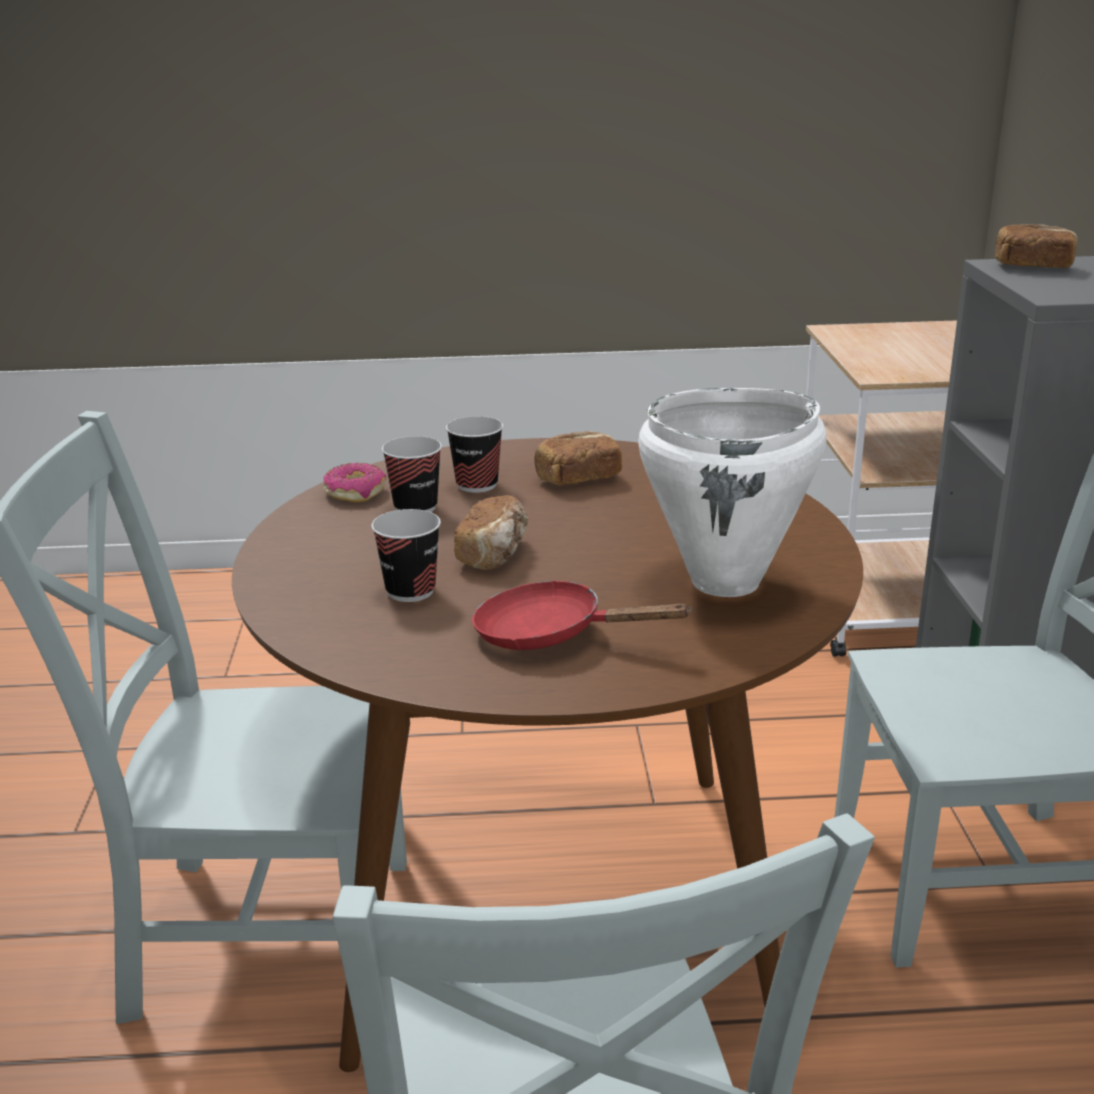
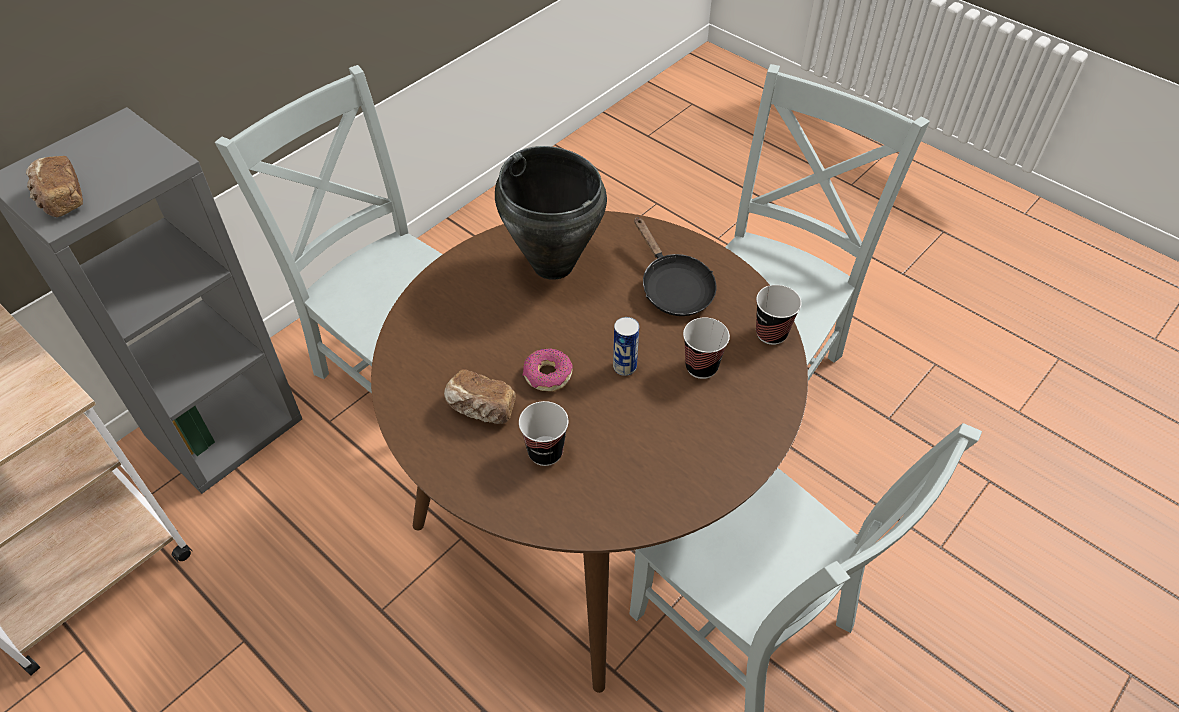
camera: 135 degrees left, 25 degrees up
donut [323,463,386,503] -> donut moved to [523,348,573,391]
cup [382,436,442,512] -> cup moved to [756,285,802,345]
bread [454,495,529,570] -> can [613,317,639,376]
red frying pan [472,580,692,650] -> black frying pan [635,217,717,316]
white cooking pot [638,388,827,597] -> black cooking pot [495,146,607,280]

